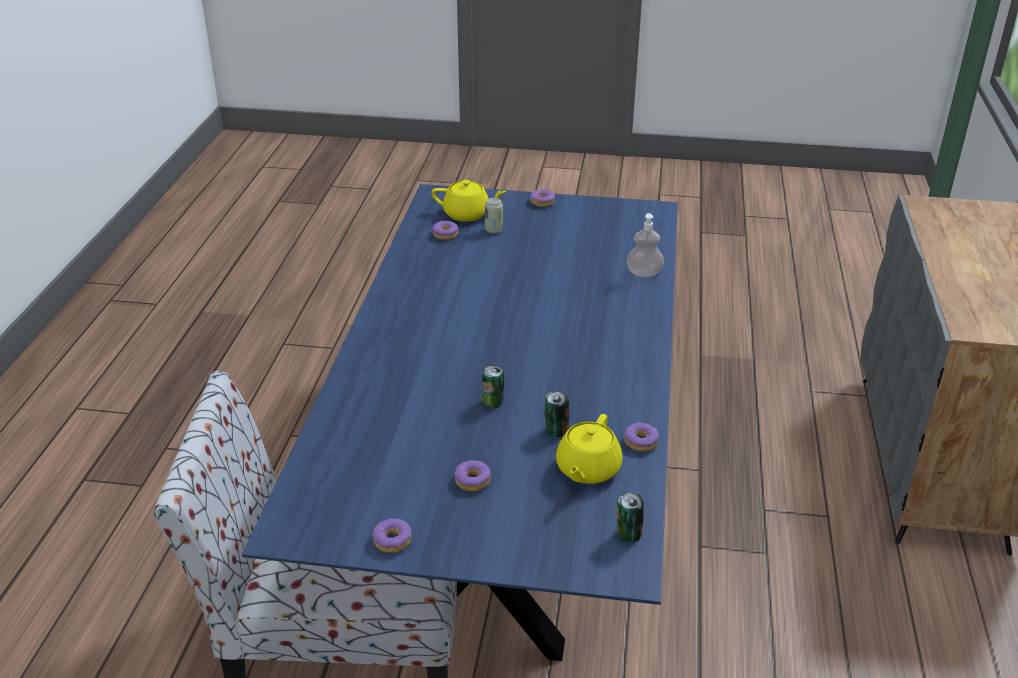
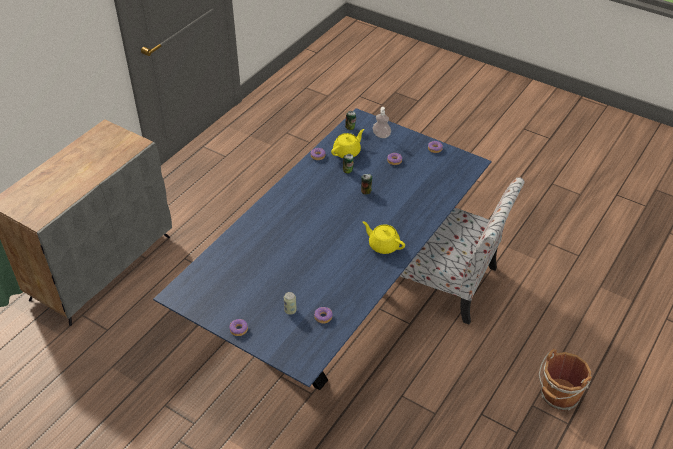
camera: 155 degrees left, 10 degrees up
yellow teapot [431,180,506,222] -> yellow teapot moved to [363,221,405,254]
soap dispenser [626,213,664,277] -> soap dispenser moved to [372,107,391,138]
none -> brown bucket [539,349,592,411]

